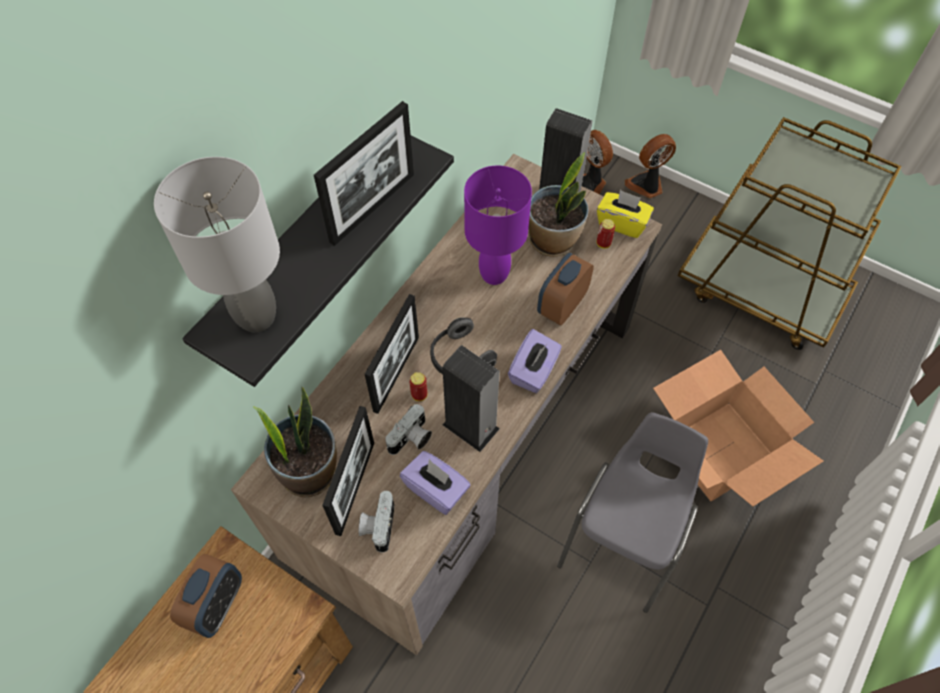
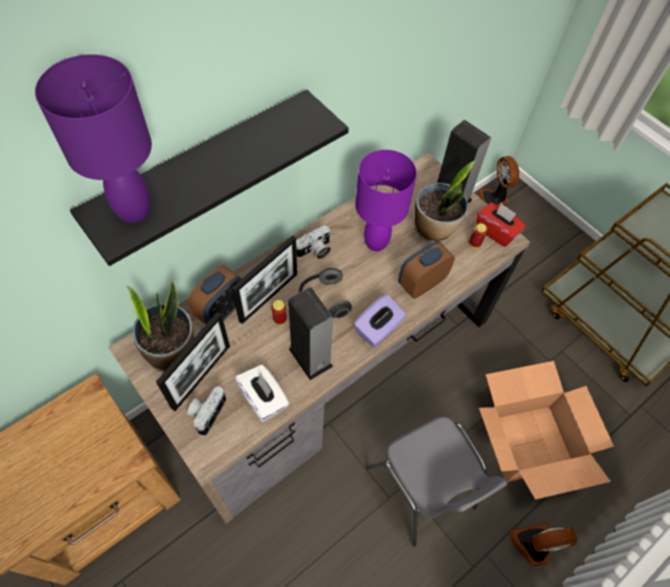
camera: 15 degrees right, 0 degrees up
grey table lamp [154,157,280,332] -> purple table lamp [35,54,152,223]
alarm clock [170,554,242,638] -> alarm clock moved to [188,265,242,325]
picture frame [314,101,414,246] -> none
camera [385,404,432,455] -> camera moved to [296,225,331,259]
purple tissue box [400,451,470,515] -> white tissue box [235,365,289,422]
grey chair [557,412,708,613] -> grey chair turned 105 degrees clockwise [366,417,508,547]
yellow tissue box [597,190,654,238] -> red tissue box [476,203,526,247]
fan [625,134,676,198] -> fan moved to [510,524,577,566]

